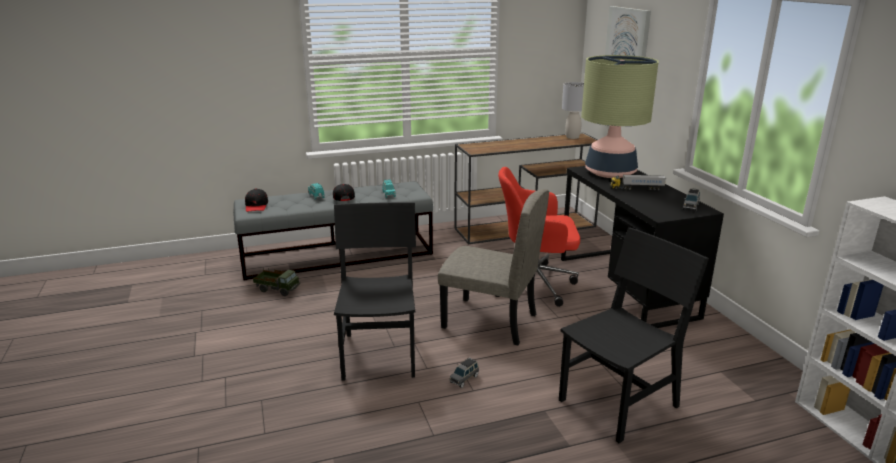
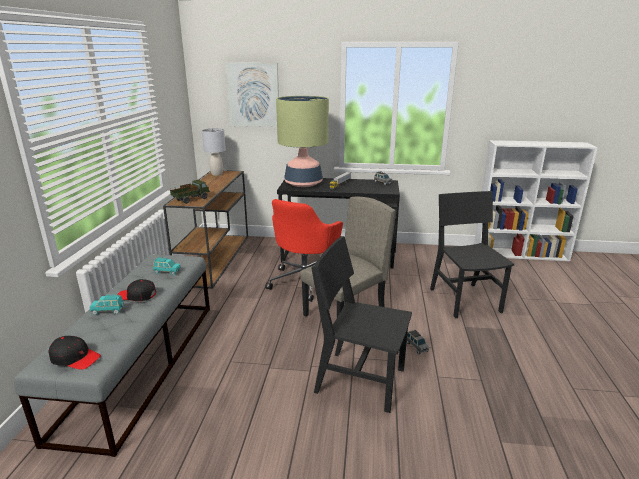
camera: 65 degrees left, 0 degrees up
toy truck [252,268,300,296] -> toy truck moved to [170,180,210,204]

